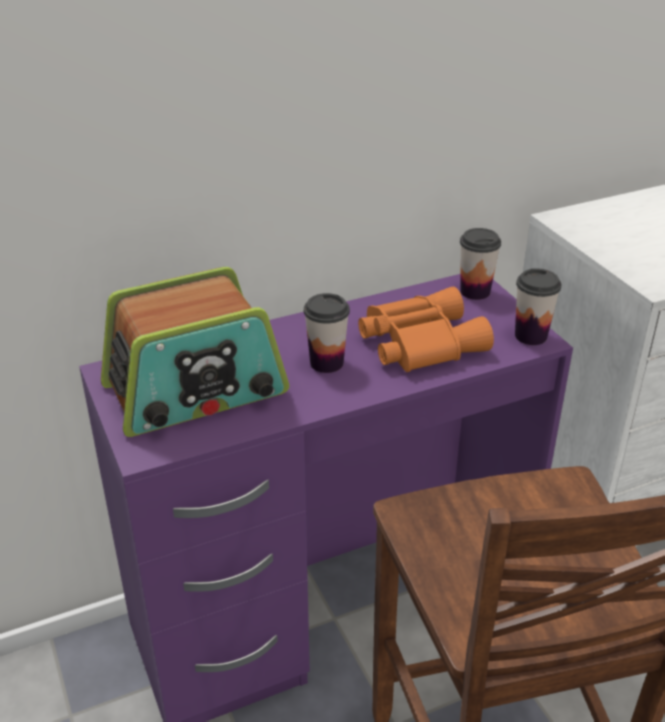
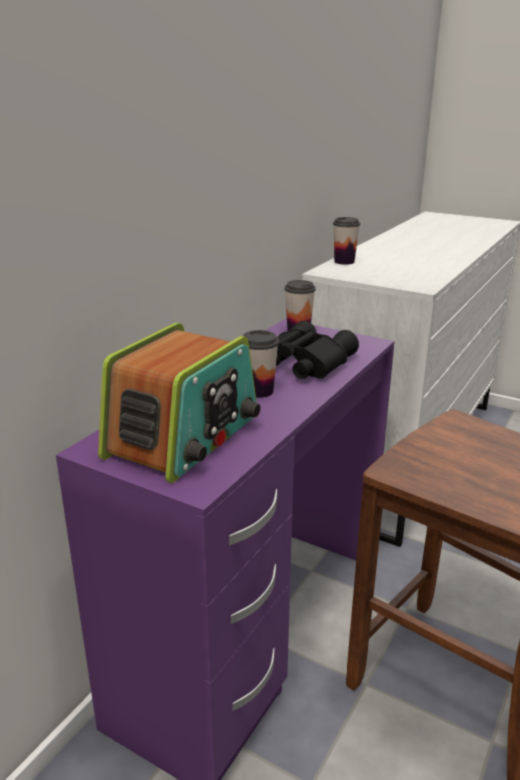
camera: 35 degrees left, 10 degrees down
orange binoculars [358,287,494,372] -> black binoculars [276,321,359,379]
cup [515,268,561,345] -> cup moved to [333,217,360,265]

